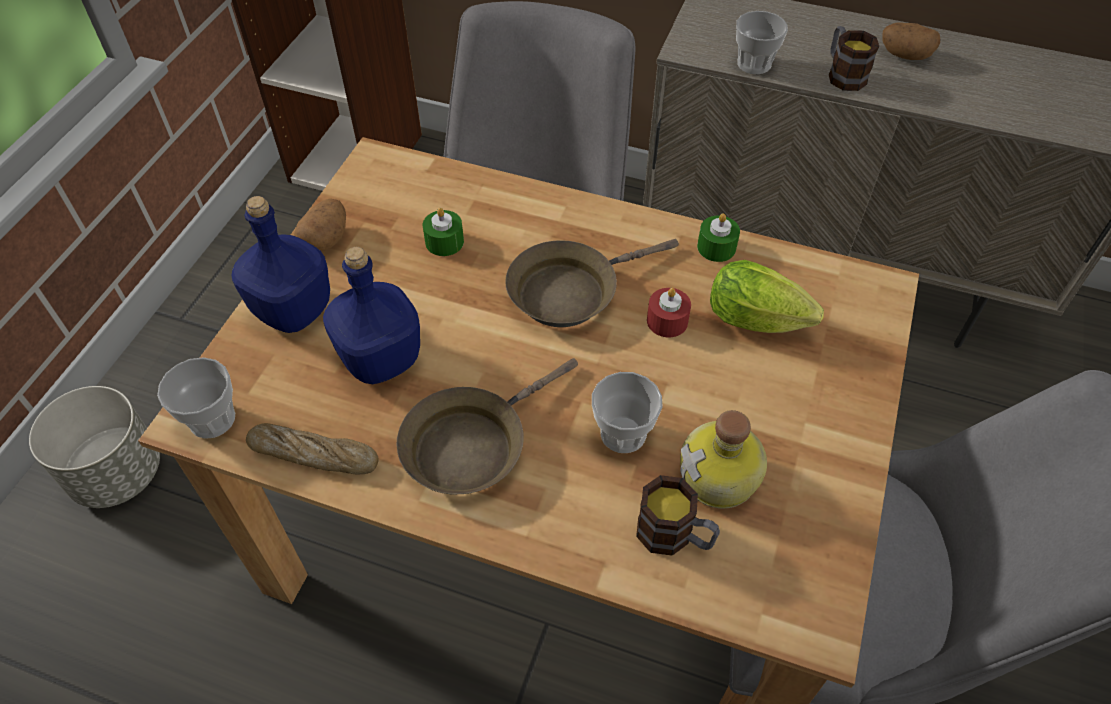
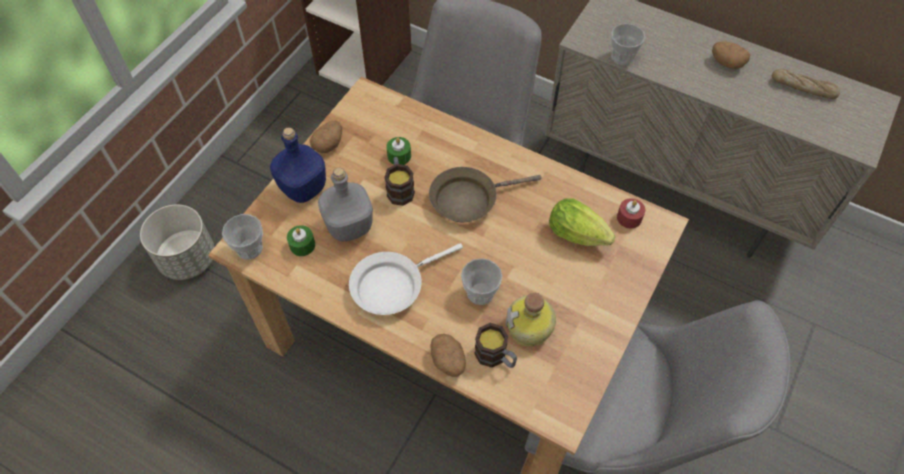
camera: 10 degrees right, 5 degrees up
bread [246,423,379,475] -> bread moved to [772,69,840,99]
blue bottle [323,247,420,384] -> grey bottle [318,168,373,242]
brown frying pan [397,358,578,494] -> white frying pan [349,243,463,315]
red candle [647,288,691,337] -> red candle moved to [617,198,645,228]
green candle [697,213,740,262] -> green candle moved to [287,225,315,256]
mug [829,26,879,91] -> mug moved to [384,157,415,206]
none -> potato [430,334,466,377]

